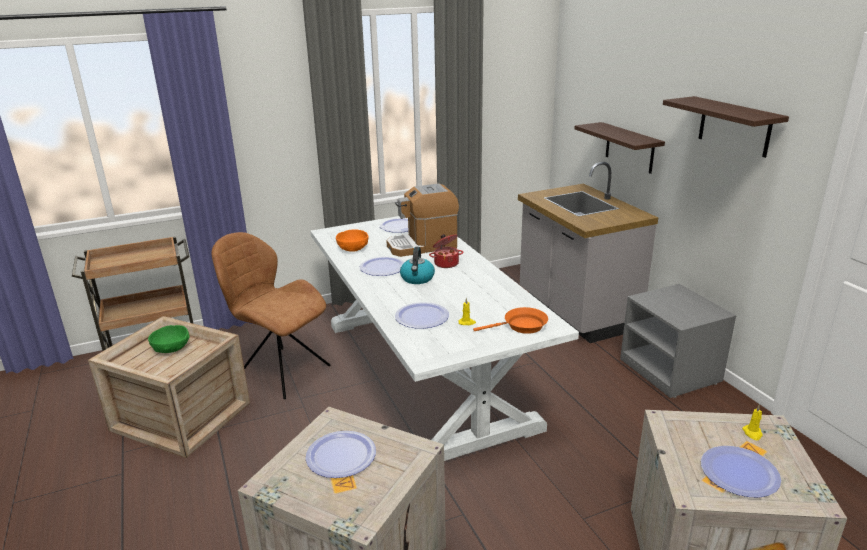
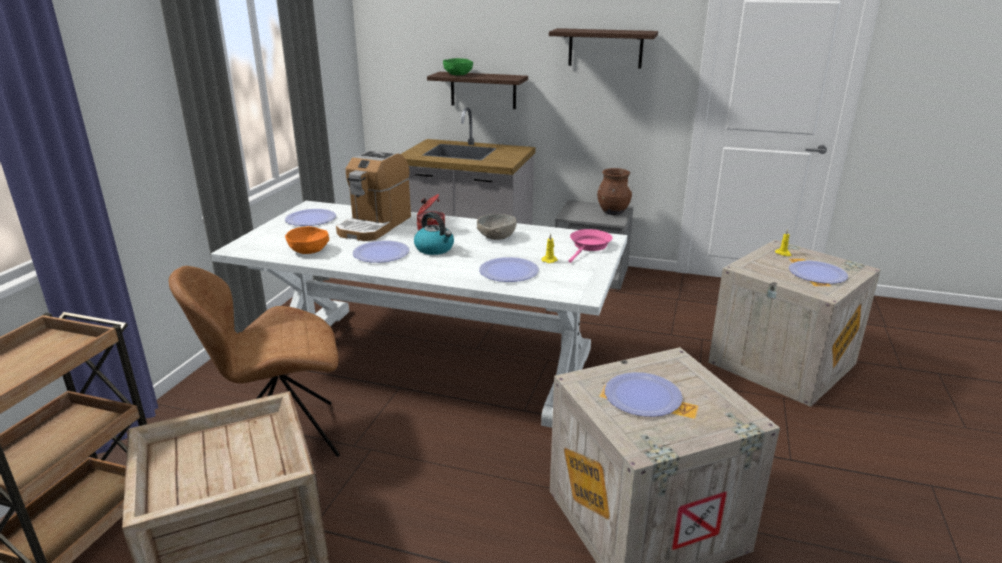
camera: 50 degrees left, 0 degrees up
green bowl [148,325,190,353] -> green bowl moved to [443,58,473,75]
orange frying pan [473,307,548,334] -> pink frying pan [569,229,613,263]
none -> grey bowl [477,214,517,240]
none -> brown vase [597,168,632,215]

